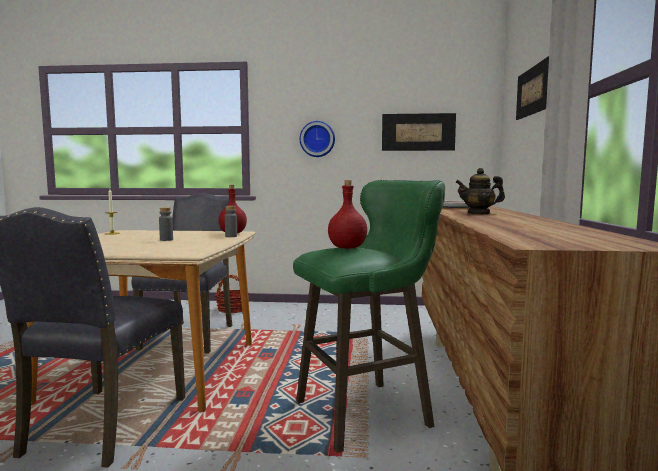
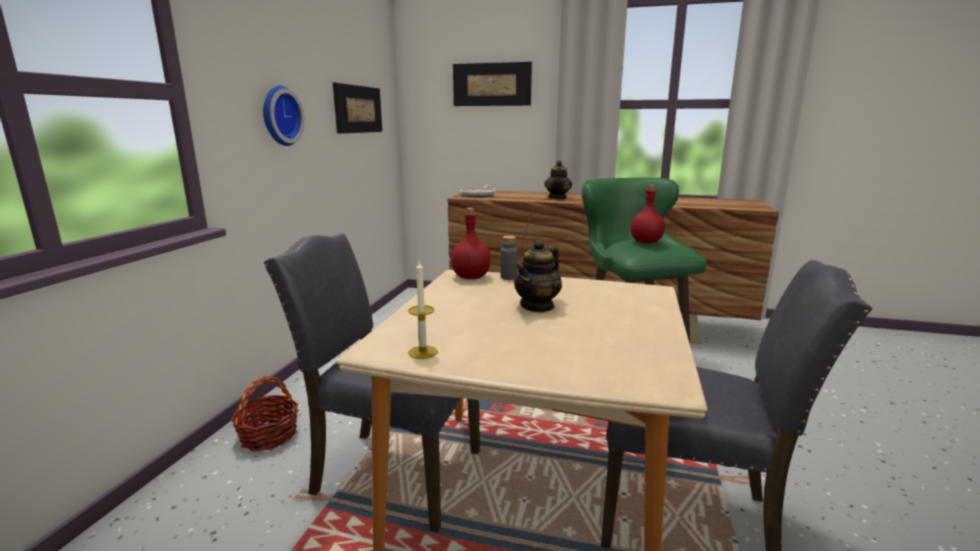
camera: 80 degrees left, 10 degrees up
grey bottle [159,207,173,241] -> teapot [514,239,562,313]

